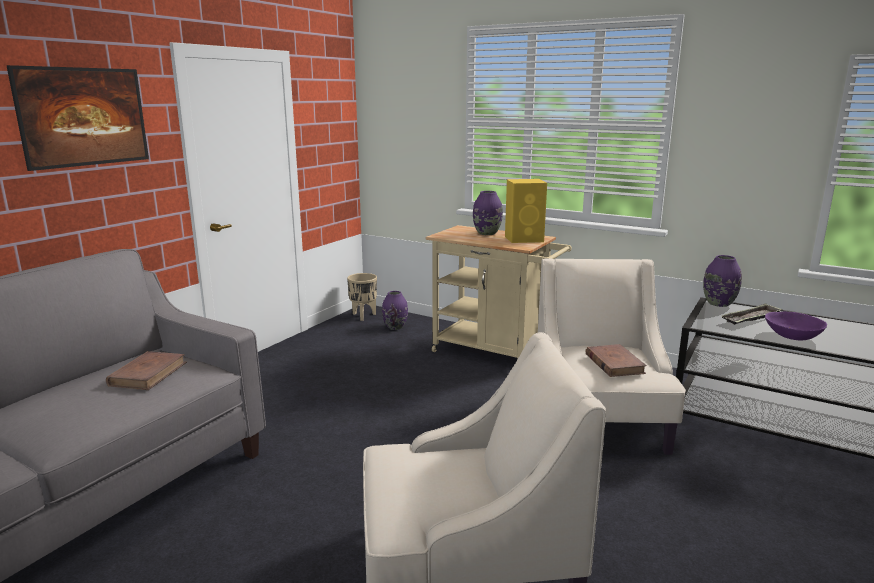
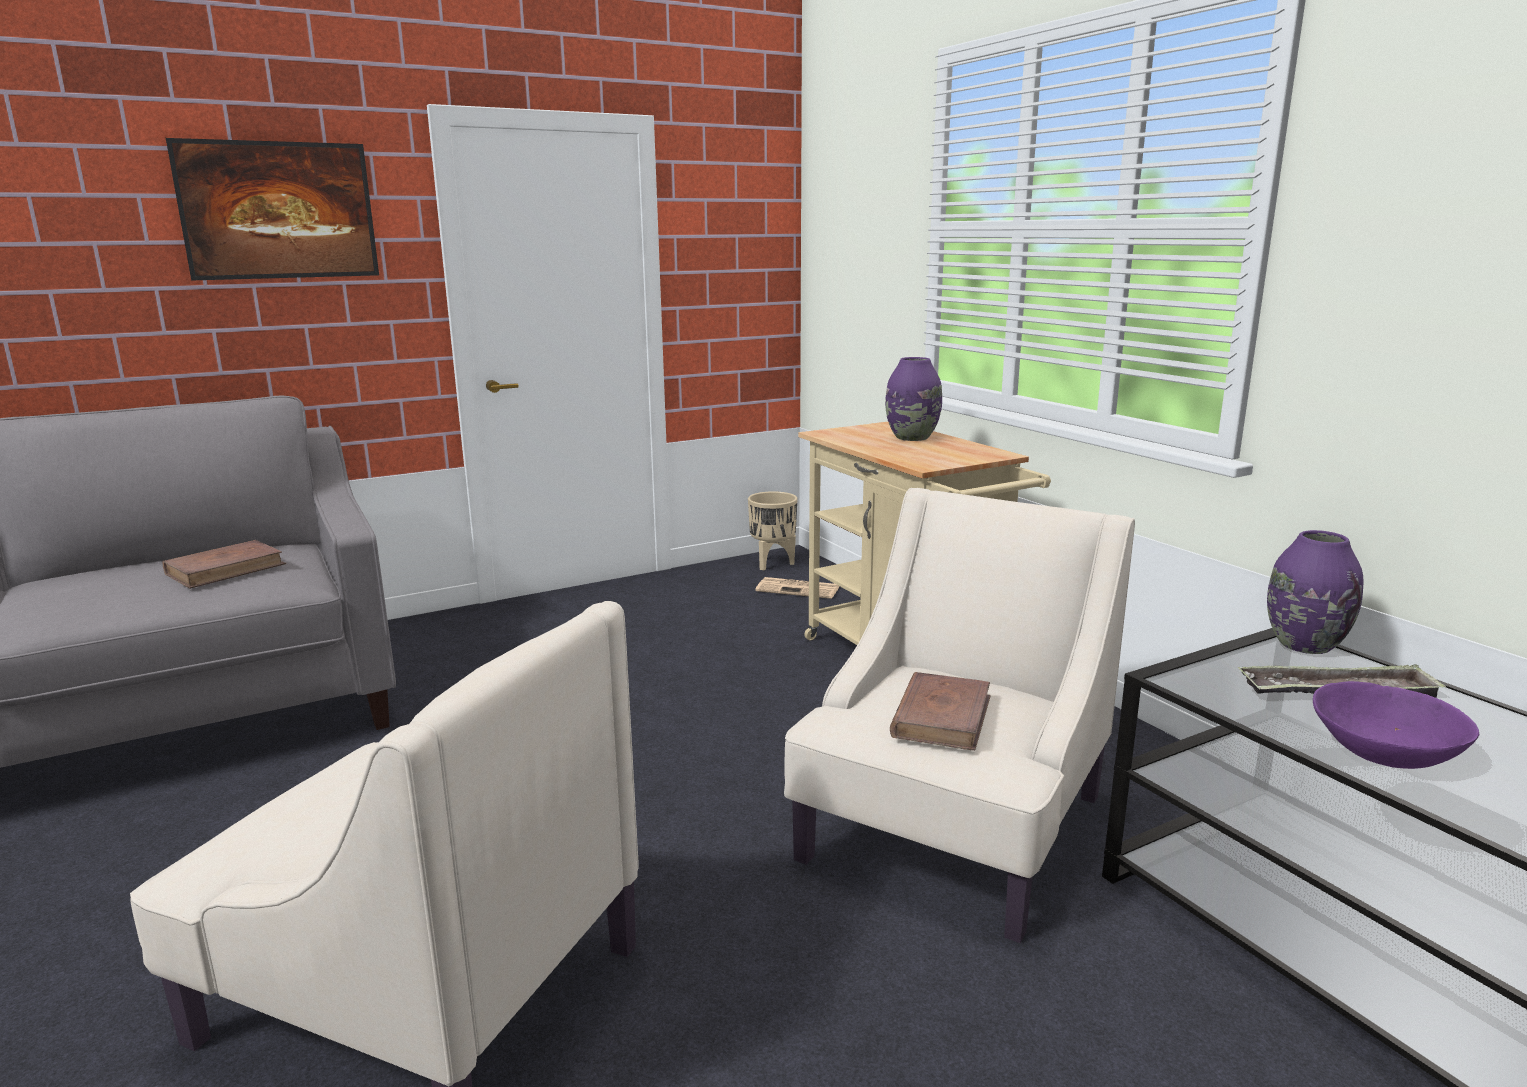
camera: 30 degrees right, 0 degrees up
purple vase [382,291,408,330] -> newspaper [755,577,840,599]
yellow speaker [505,179,547,243] -> none

